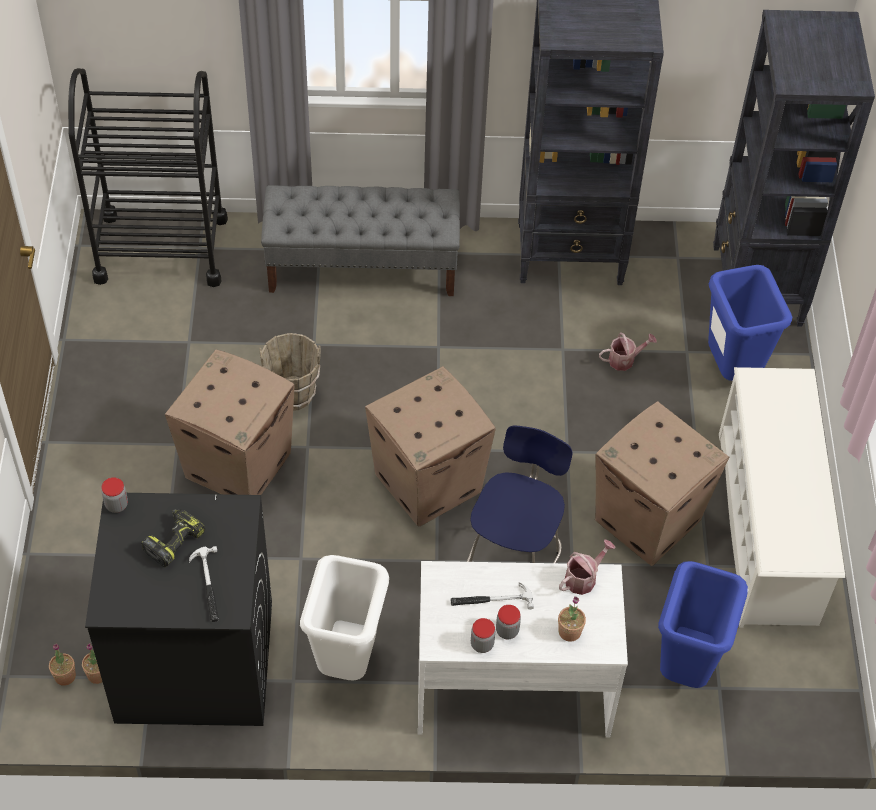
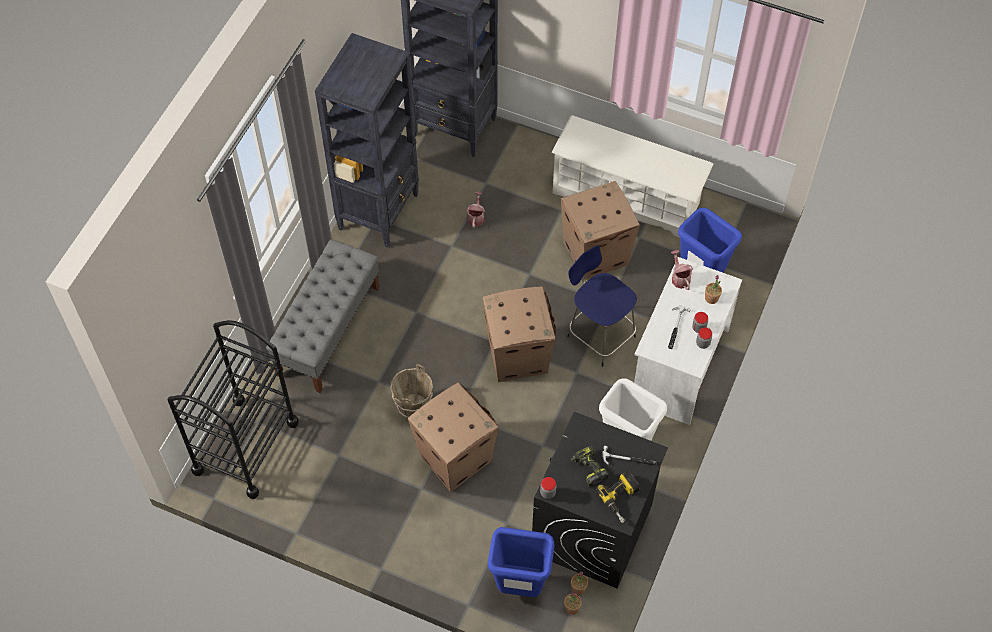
camera: 65 degrees left, 5 degrees up
blue trash can [708,265,792,381] -> blue trash can moved to [488,527,554,597]
none -> power drill [596,471,640,523]

